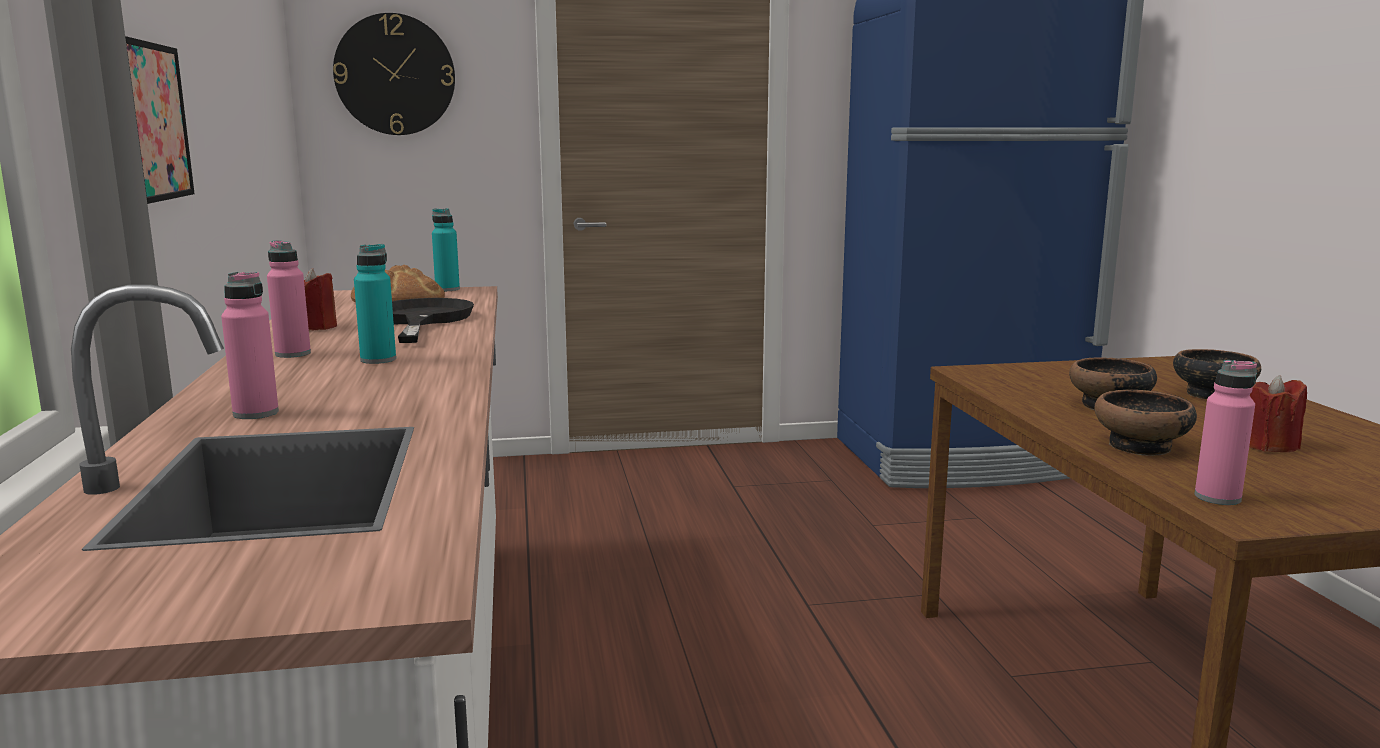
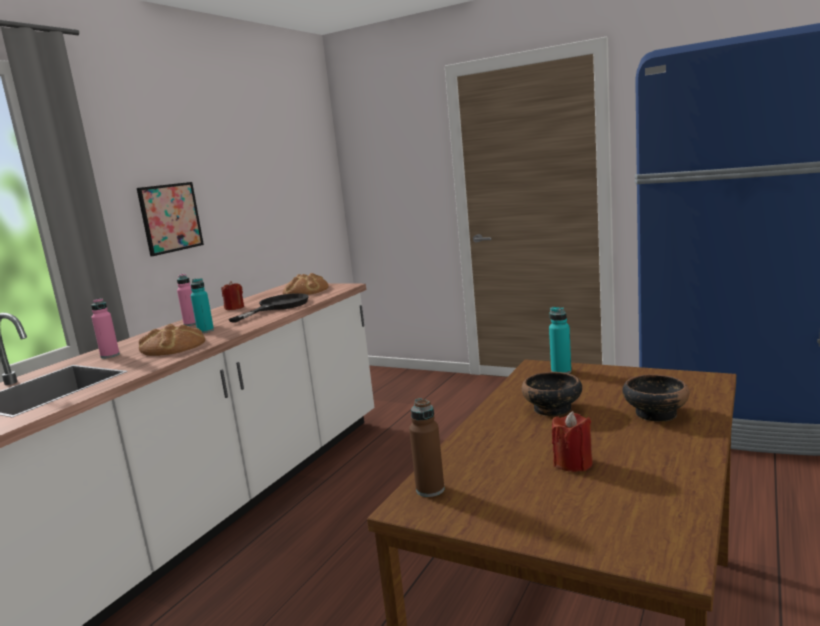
camera: 40 degrees right, 0 degrees up
wall clock [333,13,455,135] -> none
turquoise bottle [432,209,460,291] -> turquoise bottle moved to [549,307,571,374]
bowl [1095,390,1197,456] -> none
pink bottle [1194,360,1257,505] -> brown bottle [409,398,444,497]
none -> bread [139,324,206,356]

